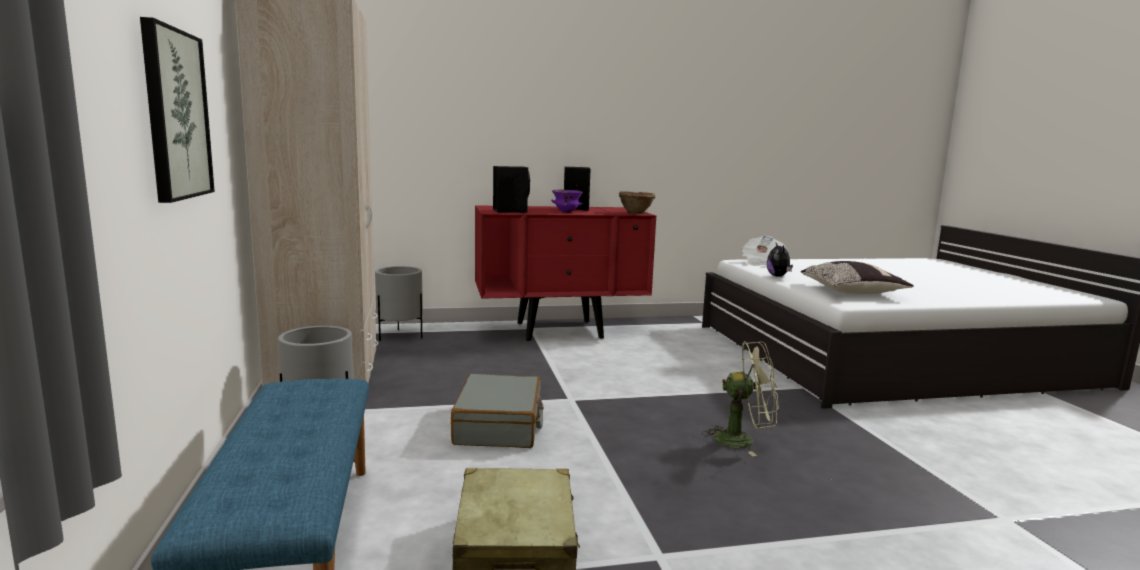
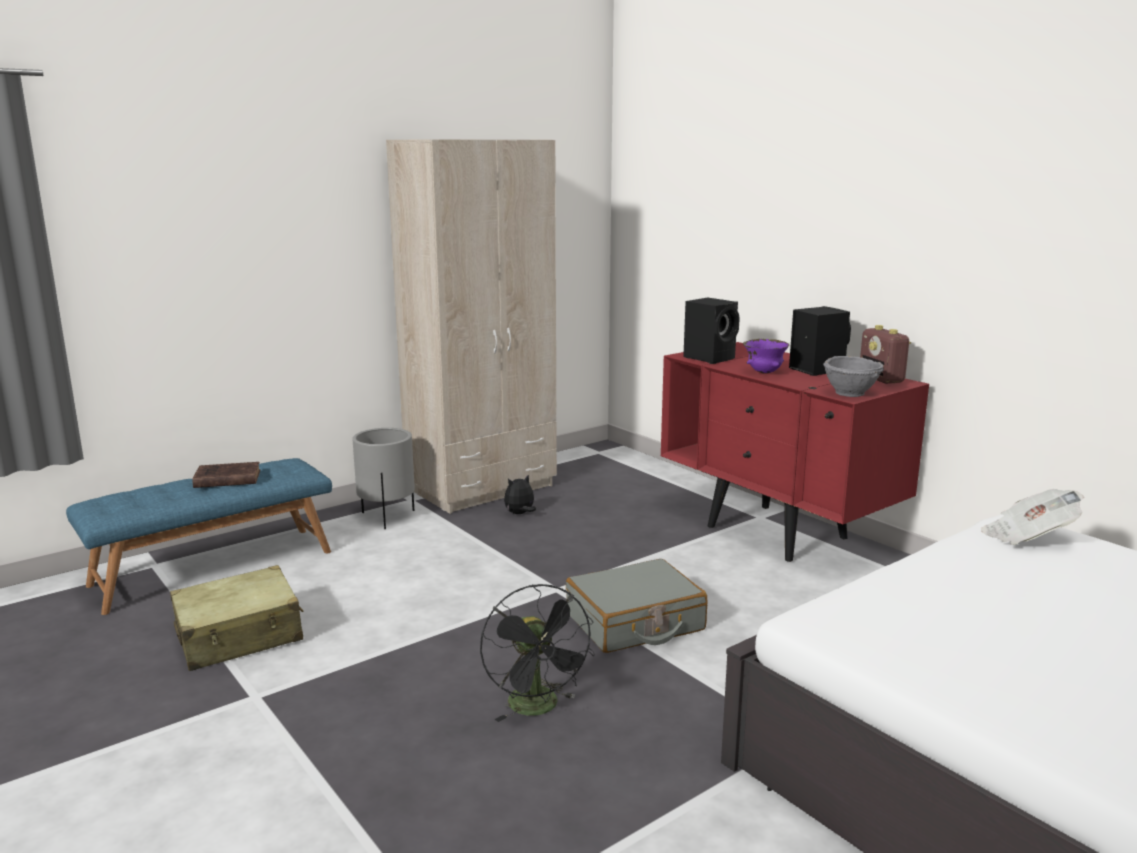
camera: 65 degrees right, 5 degrees up
picture [140,17,215,203] -> none
grey planter [375,266,423,341] -> none
grey suitcase [451,374,544,448] -> grey suitcase moved to [566,559,707,653]
brown bowl [619,191,655,214] -> grey bowl [824,356,883,397]
green fan [701,341,778,456] -> black fan [480,584,595,722]
plush toy [767,243,793,277] -> plush toy moved to [504,474,536,514]
pillow [801,261,914,294] -> none
none -> brown book [192,462,260,488]
none -> radio [860,325,911,384]

